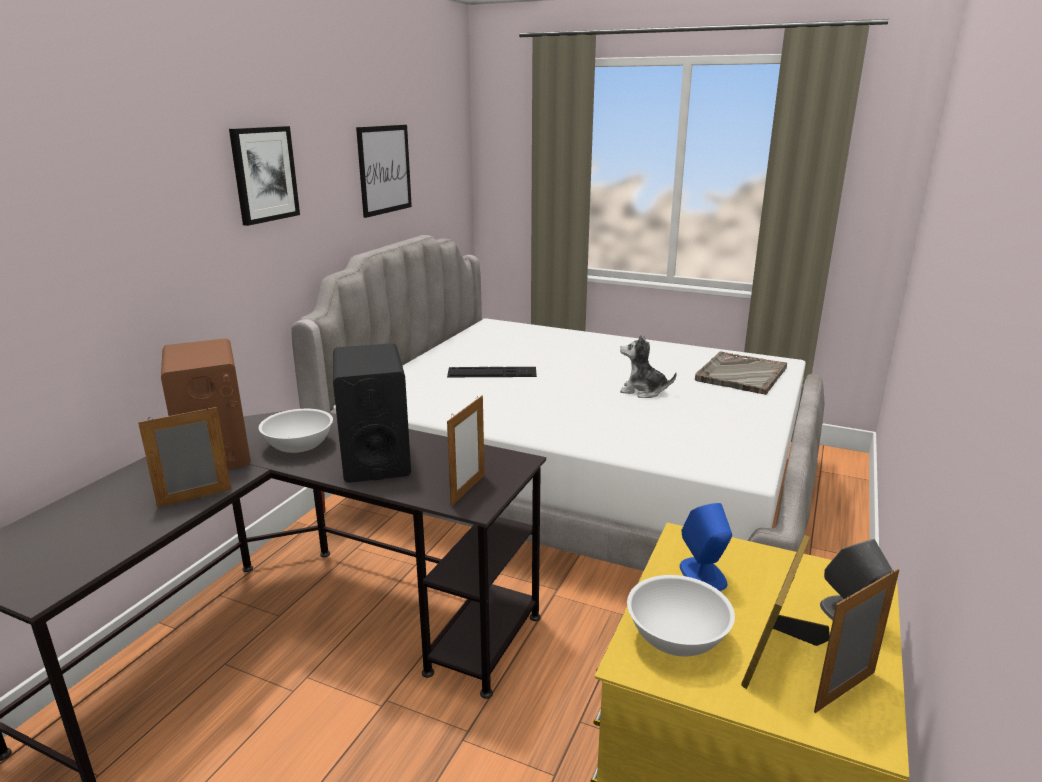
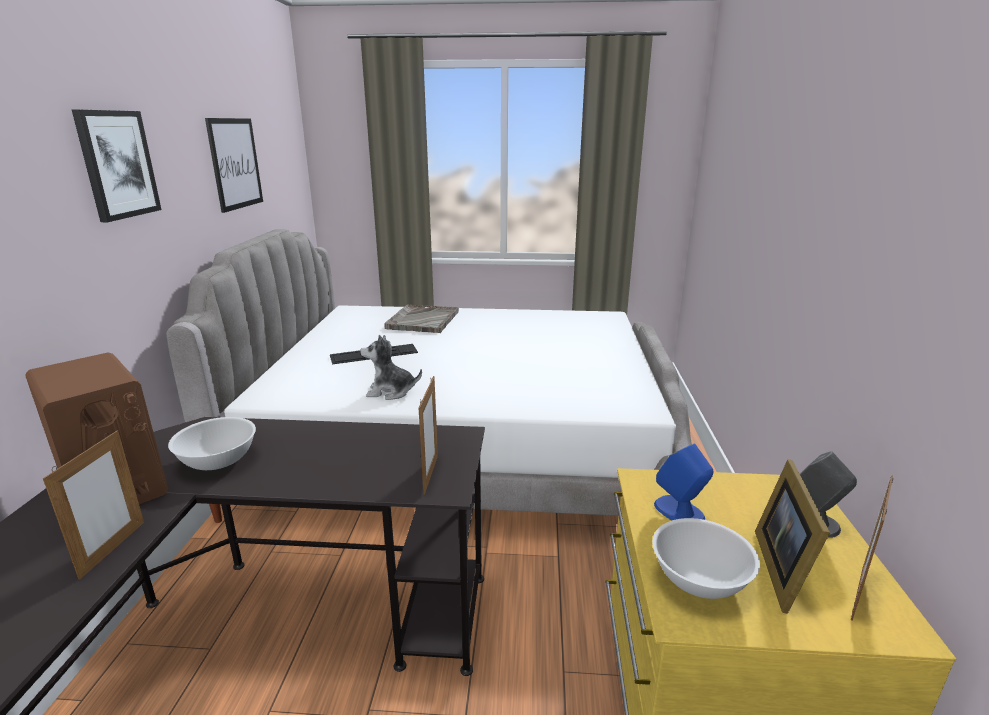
camera: 20 degrees left, 0 degrees up
picture frame [138,406,232,508] -> picture frame turned 150 degrees clockwise [43,431,144,580]
black speaker [333,343,411,483] -> none
plush toy [620,335,677,398] -> plush toy moved to [360,335,422,400]
grey tray [695,352,787,395] -> grey tray moved to [384,304,459,333]

